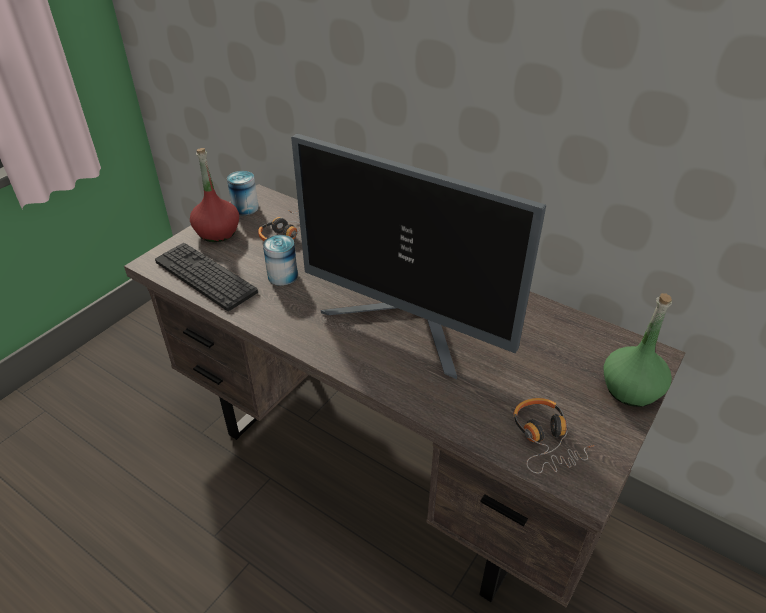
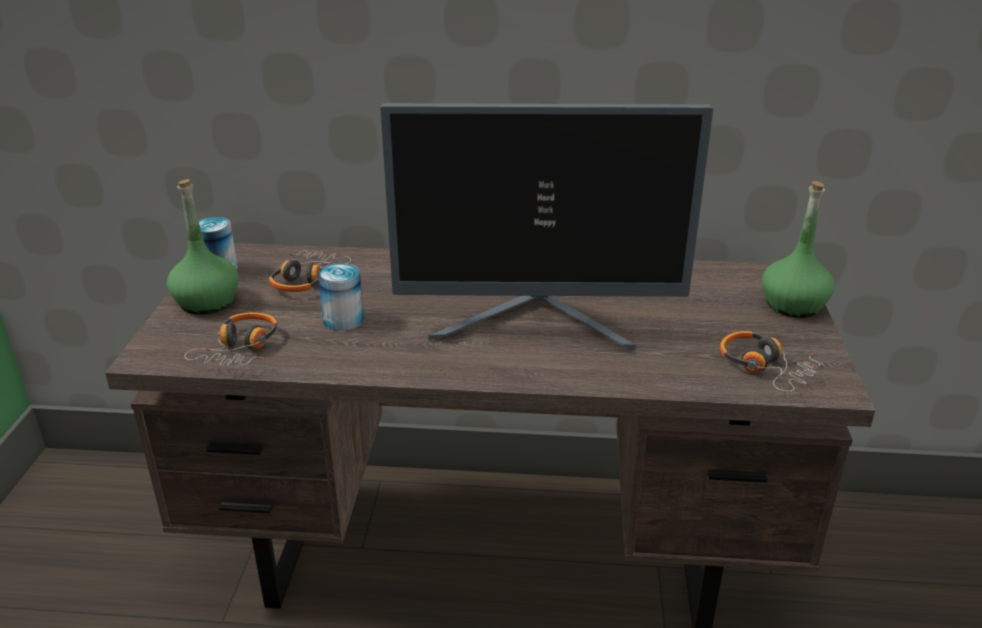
camera: 30 degrees left, 10 degrees down
keyboard [155,243,258,311] -> headphones [185,312,277,366]
red bottle [190,148,239,242] -> green bottle [167,179,239,315]

